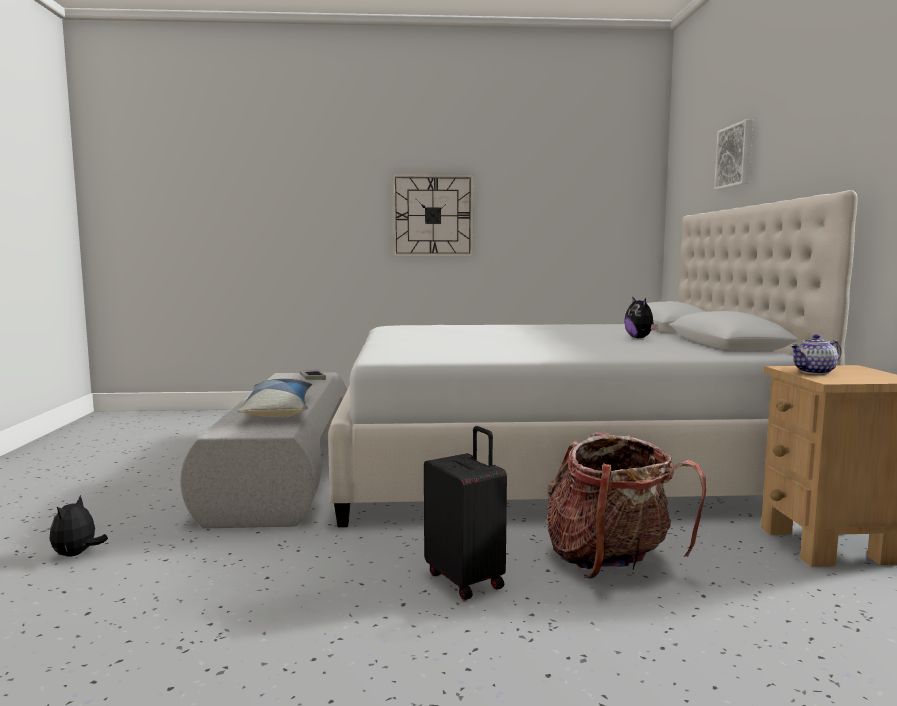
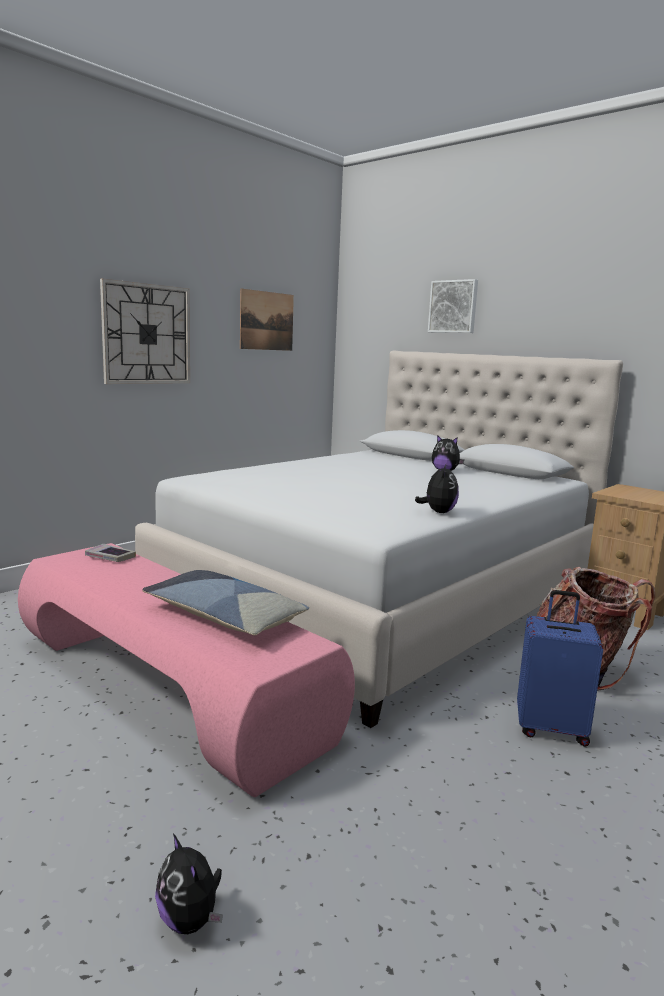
camera: 45 degrees left, 5 degrees up
grey bench [180,373,347,529] -> pink bench [18,543,355,797]
black suitcase [424,426,507,600] -> blue suitcase [517,590,604,747]
teapot [790,334,841,374] -> none
none -> picture [240,289,294,351]
none -> plush toy [415,463,459,513]

